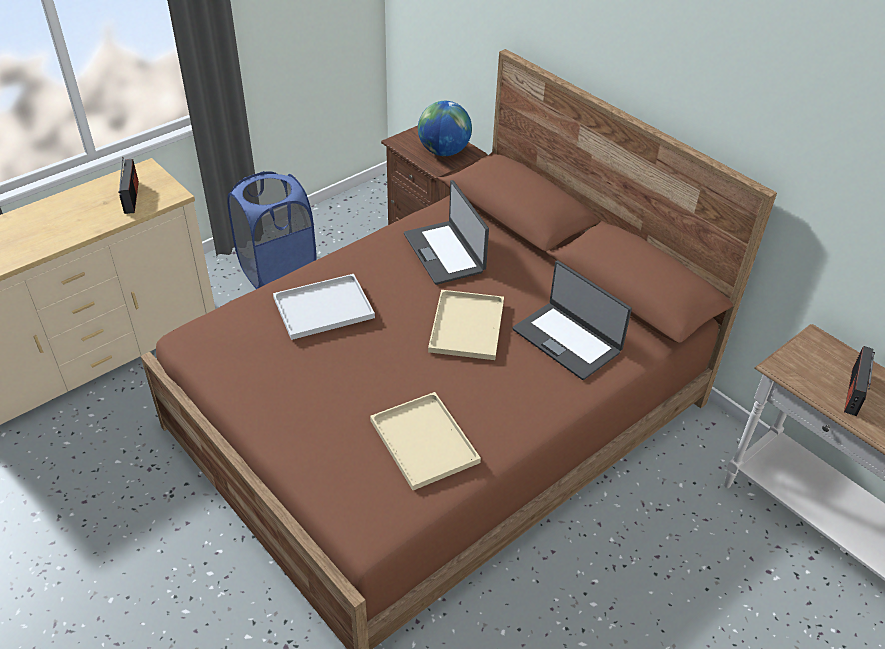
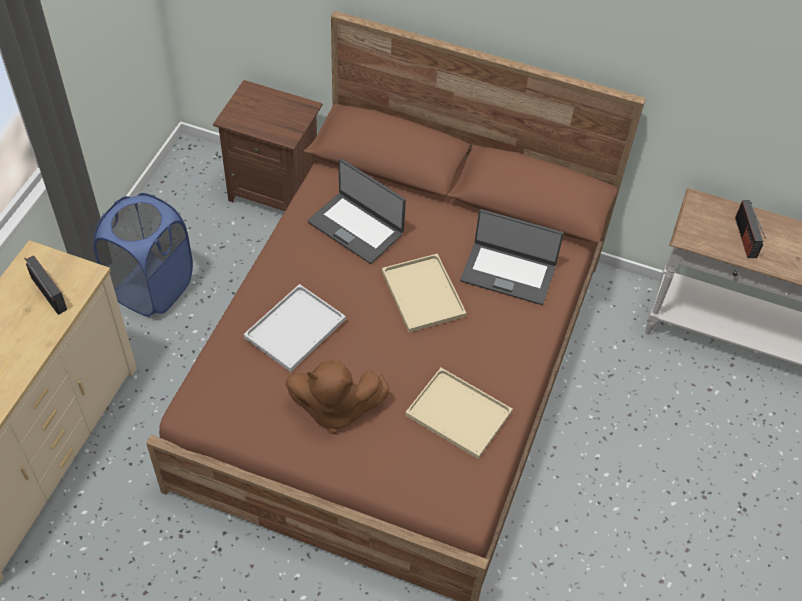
camera: 30 degrees left, 10 degrees up
globe [418,101,472,156] -> none
none -> brown plush toy [285,359,390,434]

